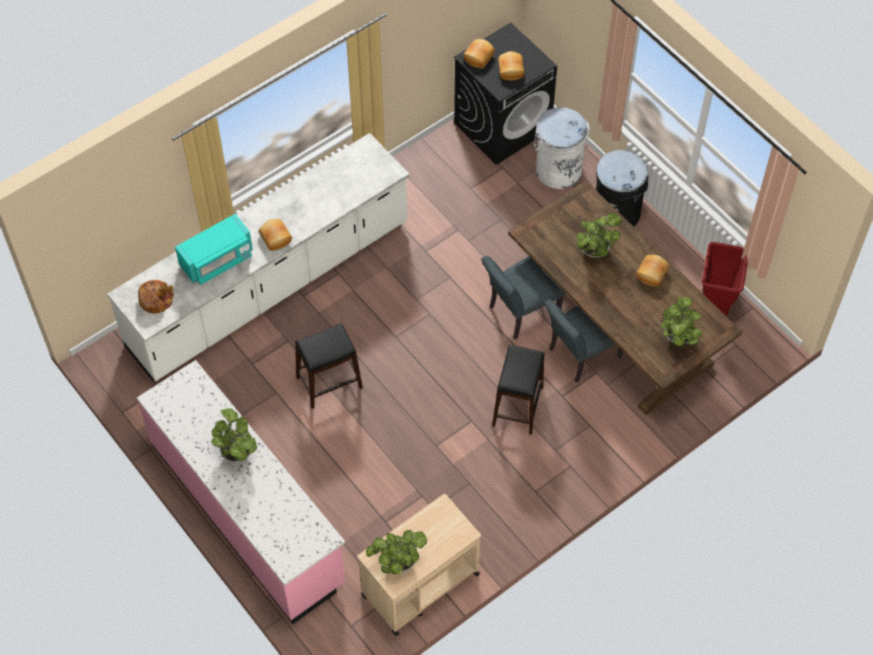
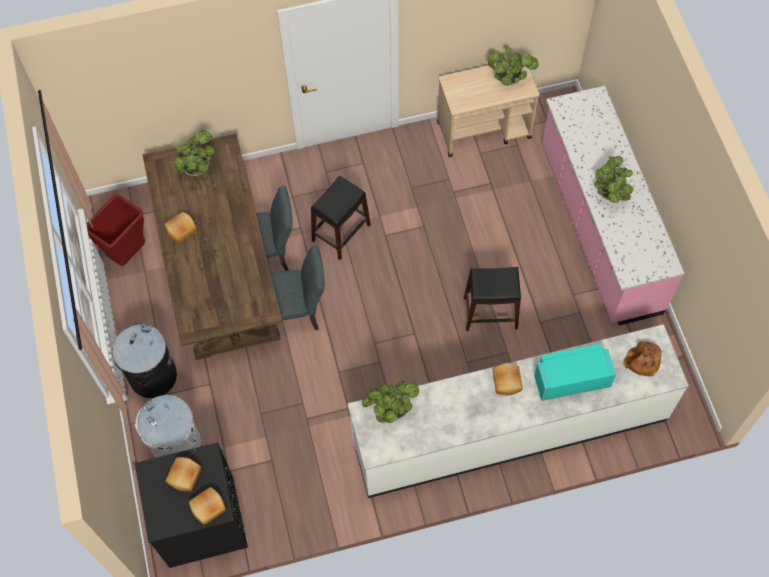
camera: 155 degrees left, 5 degrees up
potted plant [577,213,622,257] -> potted plant moved to [362,381,419,423]

